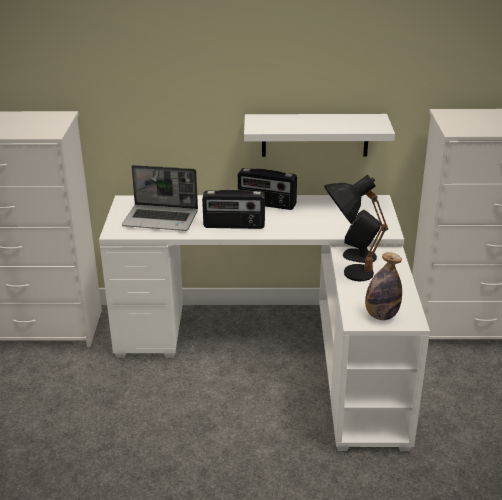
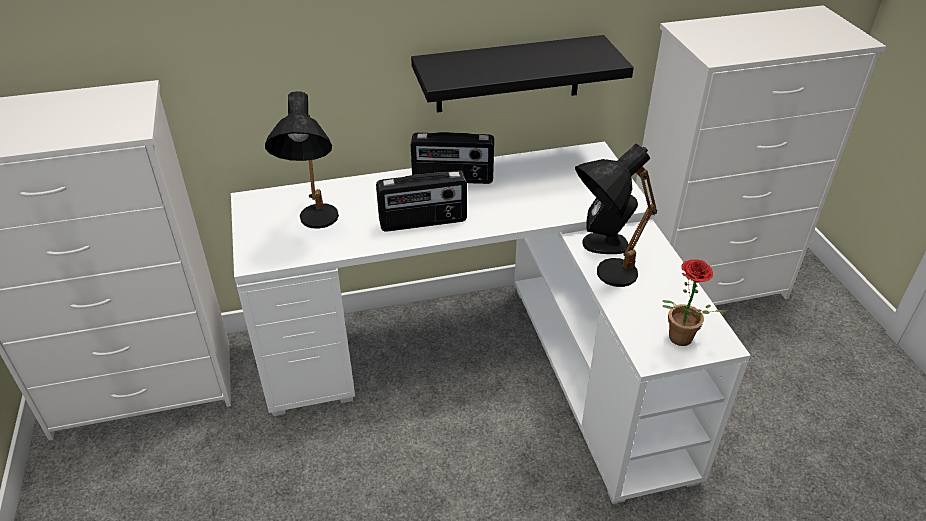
camera: 15 degrees left, 10 degrees up
laptop [122,165,198,231] -> black table lamp [265,91,339,229]
white shelf [244,114,395,157] -> black shelf [411,35,634,113]
bottle [365,252,402,320] -> potted plant [662,259,727,346]

